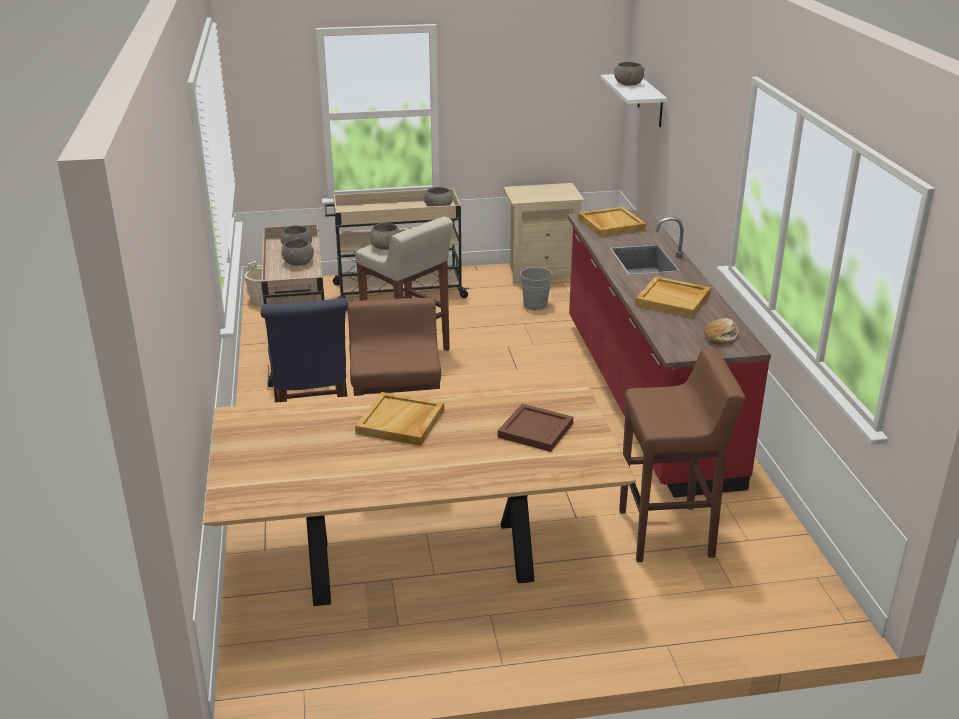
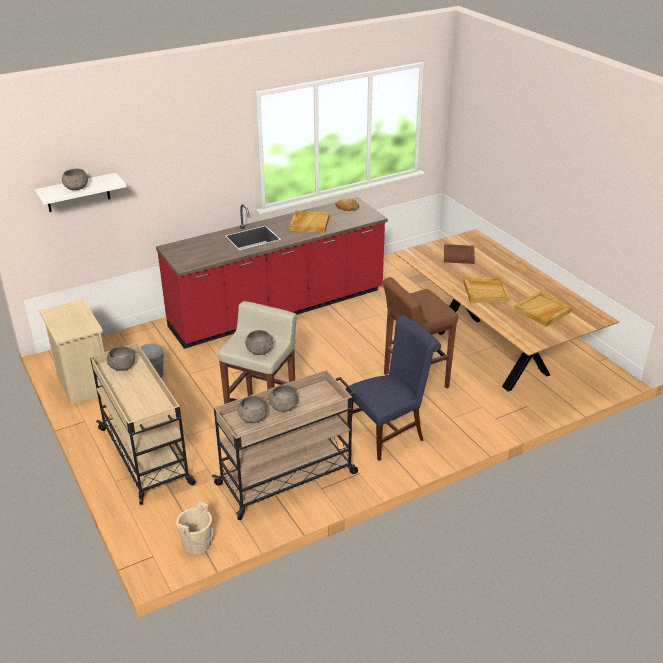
camera: 110 degrees left, 5 degrees up
beige tray [578,207,646,237] -> beige tray moved to [514,291,572,326]
brown stool [619,348,746,562] -> none

